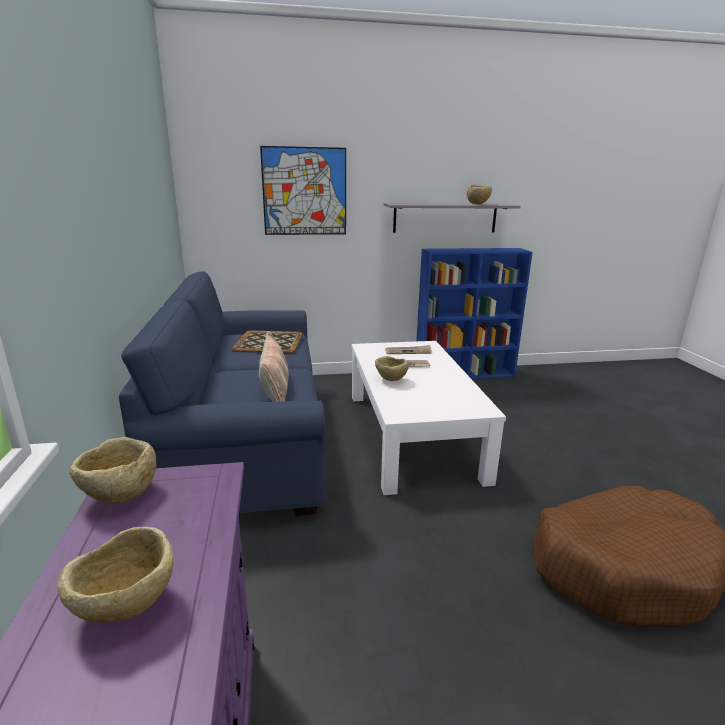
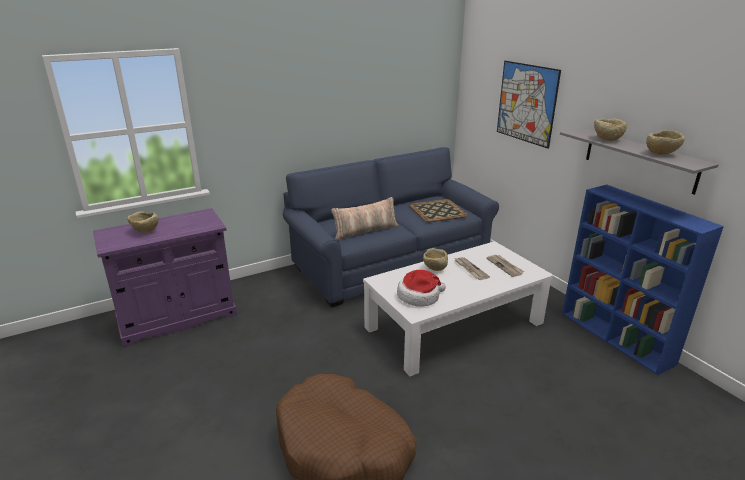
camera: 70 degrees right, 5 degrees up
beige bowl [69,437,156,504] -> beige bowl moved to [594,118,627,141]
none -> hat [397,270,446,307]

